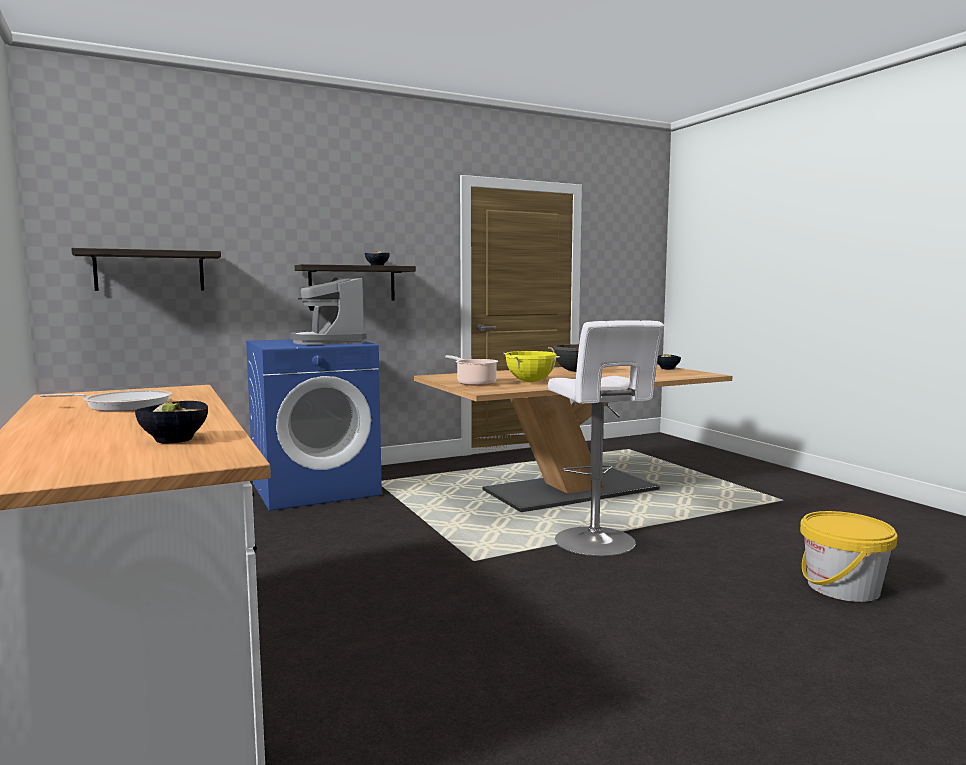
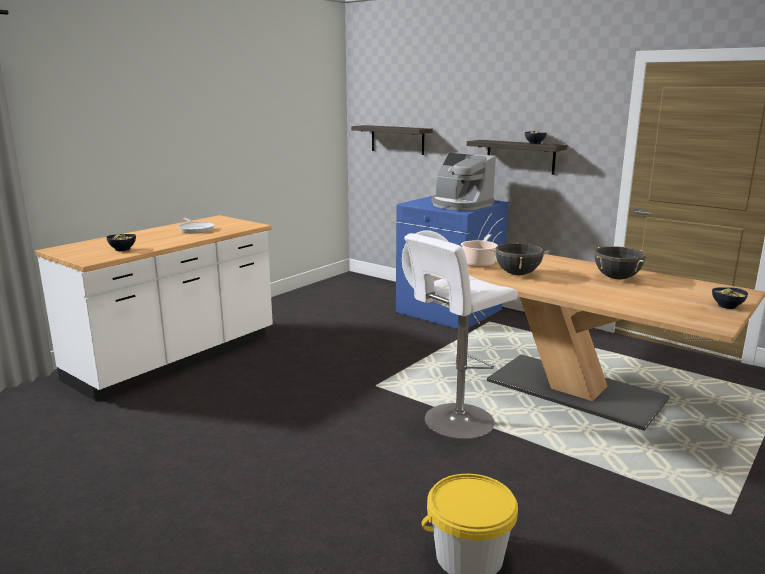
camera: 65 degrees right, 10 degrees up
coffee machine [291,278,367,345] -> coffee machine turned 90 degrees counterclockwise [432,153,496,211]
yellow cooking pot [503,351,560,382] -> black cooking pot [490,243,550,275]

